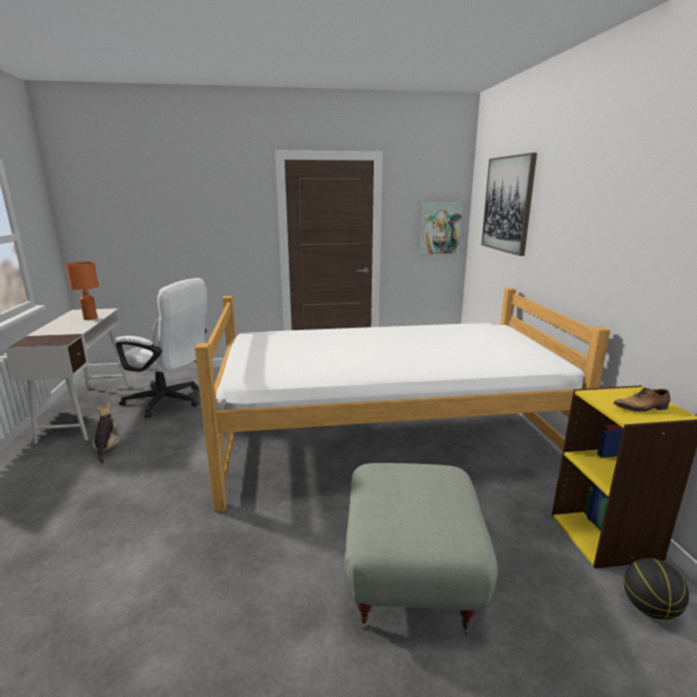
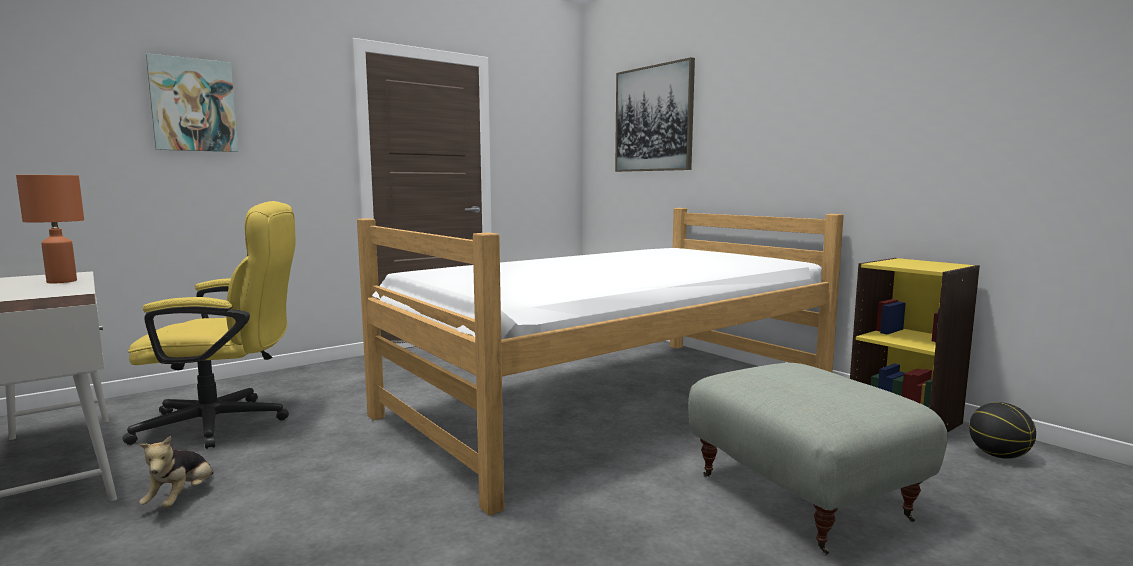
camera: 30 degrees left, 10 degrees down
plush toy [93,403,122,464] -> plush toy turned 135 degrees counterclockwise [139,436,214,508]
white office chair [115,278,208,418] -> yellow office chair [122,201,296,449]
picture [420,202,463,254] -> picture moved to [146,53,238,152]
shoe [614,387,670,412] -> none

